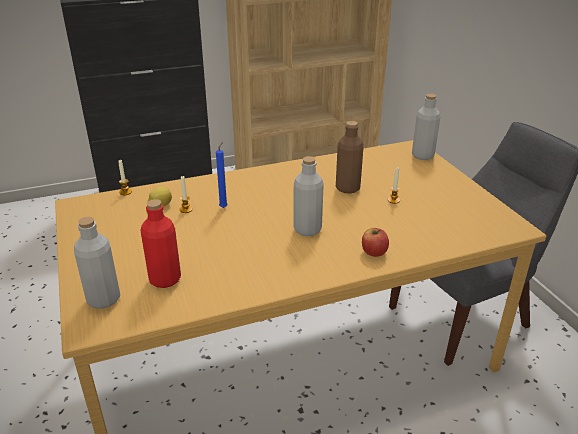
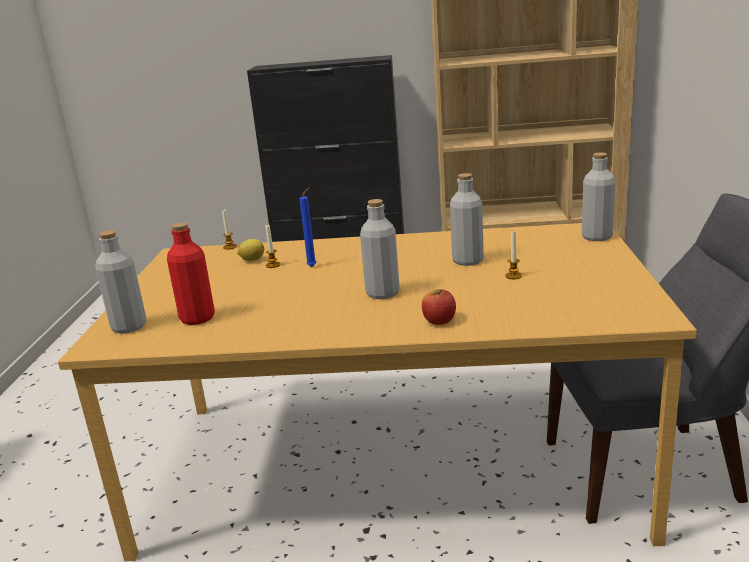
camera: 25 degrees right, 10 degrees down
brown bottle [336,121,364,194] -> grey bottle [450,173,484,266]

